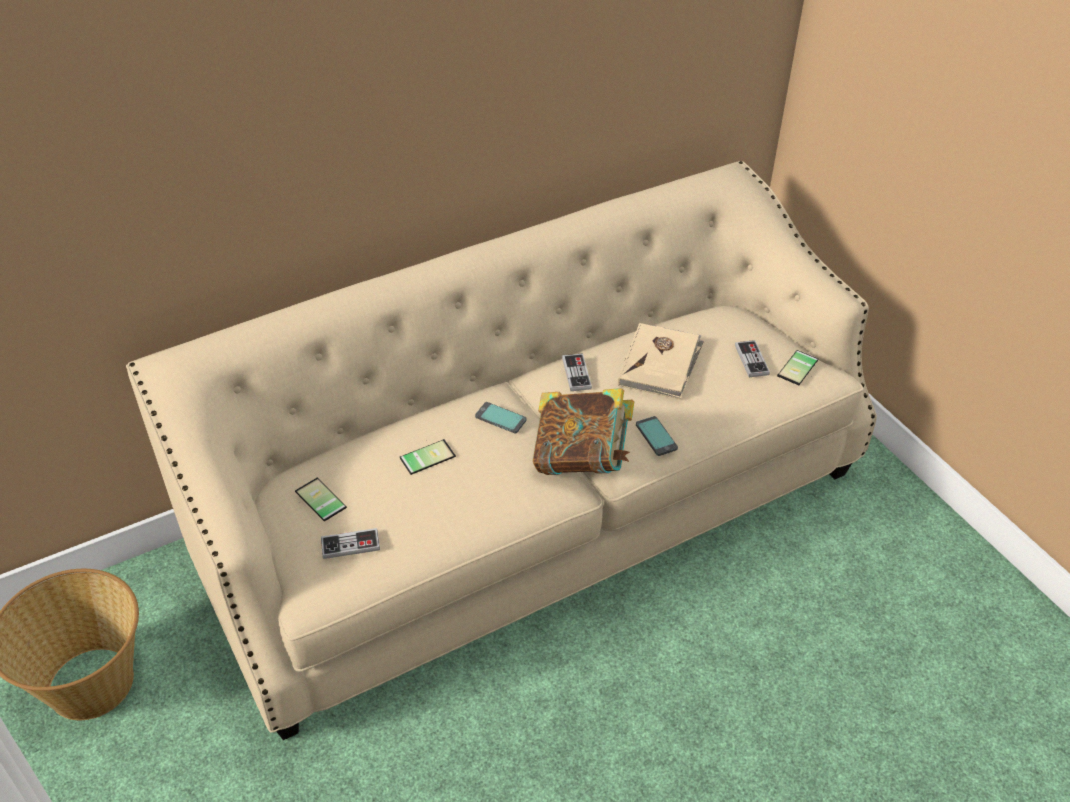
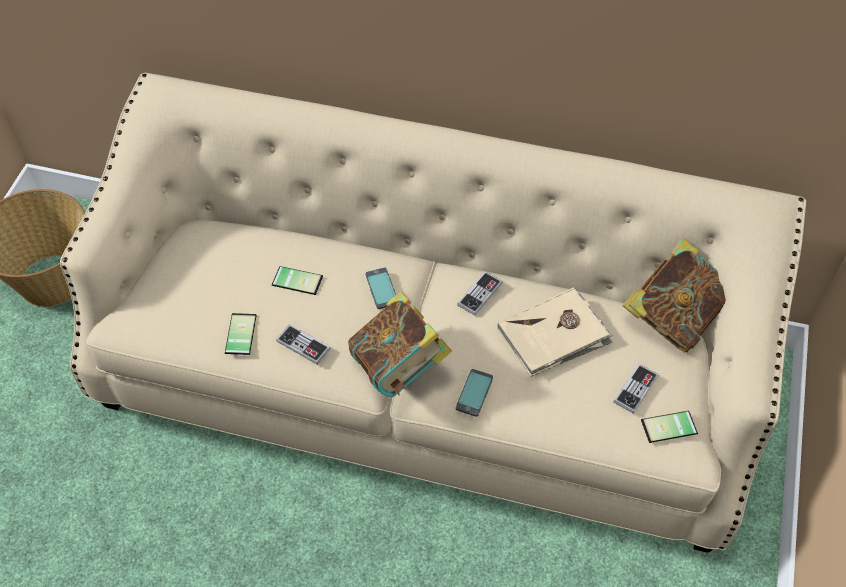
camera: 45 degrees right, 10 degrees up
phone [295,478,347,521] -> phone moved to [225,313,257,355]
game controller [321,528,380,559] -> game controller moved to [276,324,331,365]
none -> book [623,238,725,352]

